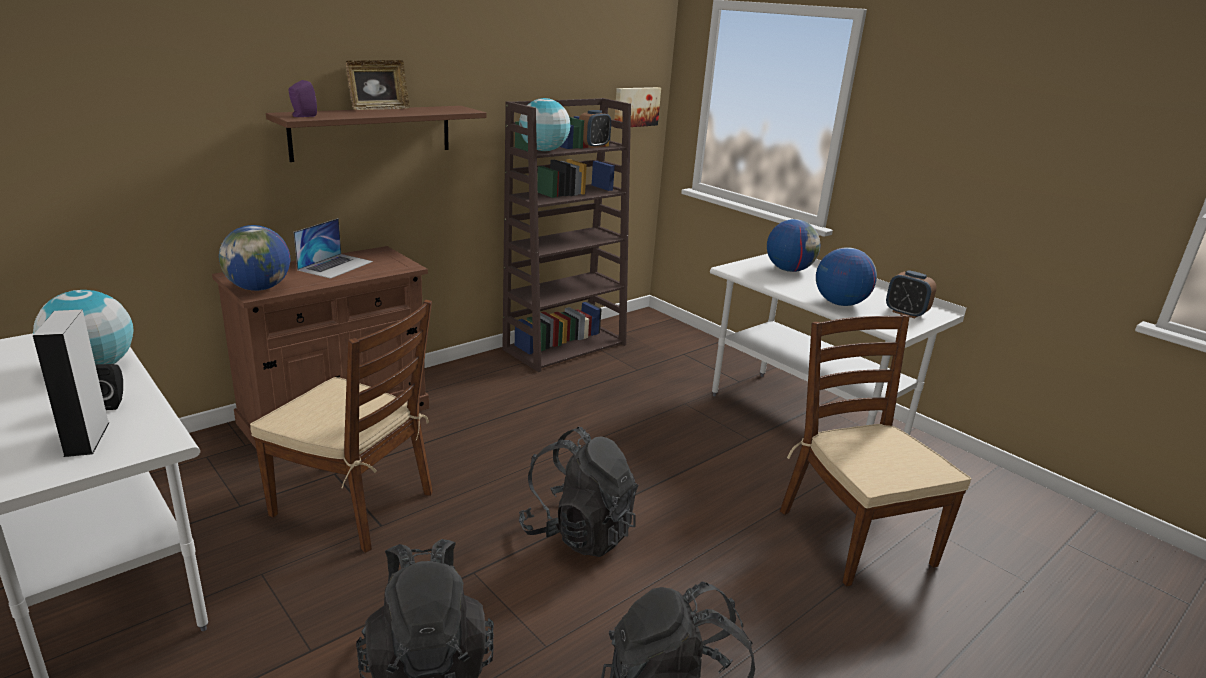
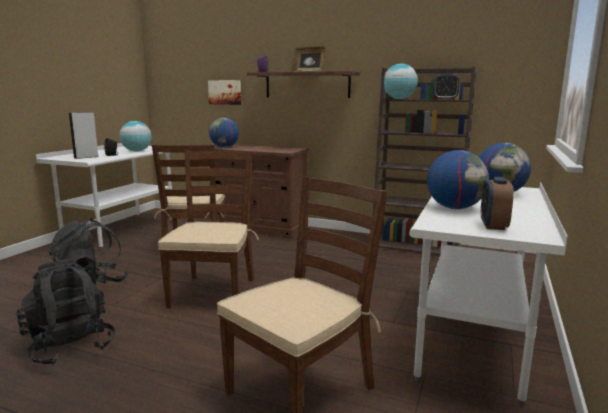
camera: 65 degrees right, 10 degrees down
laptop [293,218,373,279] -> none
black backpack [519,427,638,557] -> brown chair [158,151,259,308]
picture [614,87,661,128] -> picture moved to [208,80,241,105]

